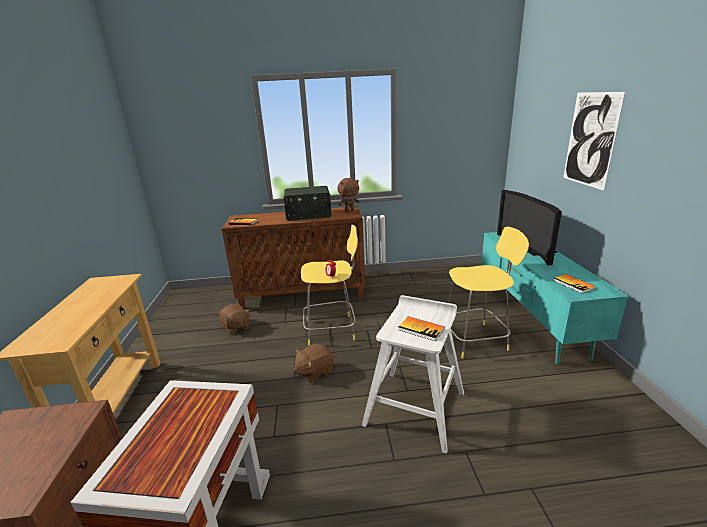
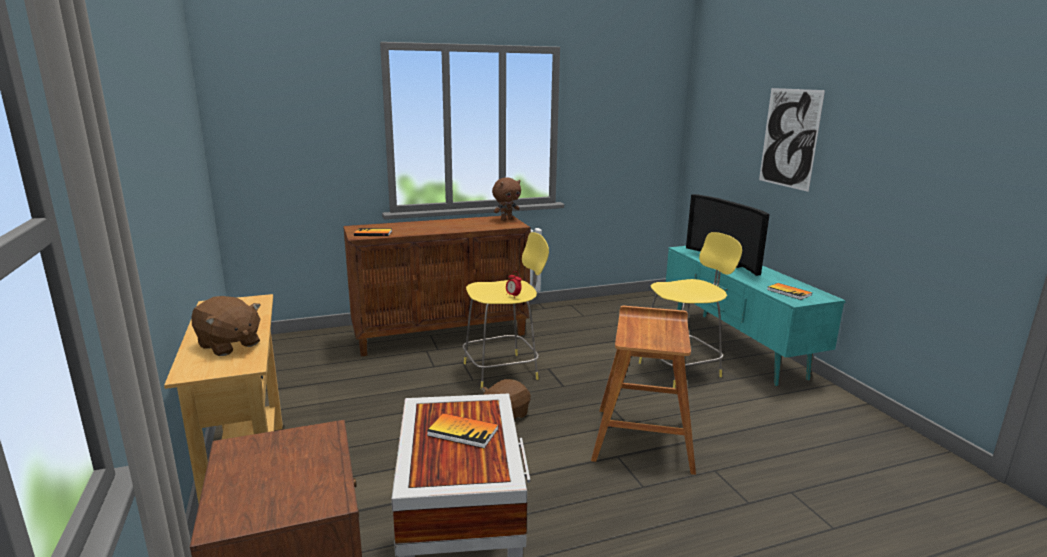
camera: 15 degrees left, 5 degrees down
brown plush toy [219,304,250,335] -> brown plush toy moved to [192,296,261,356]
radio [284,186,332,221] -> none
white stool [362,295,464,454] -> brown stool [591,306,696,475]
book [398,316,445,341] -> book moved to [427,413,499,448]

